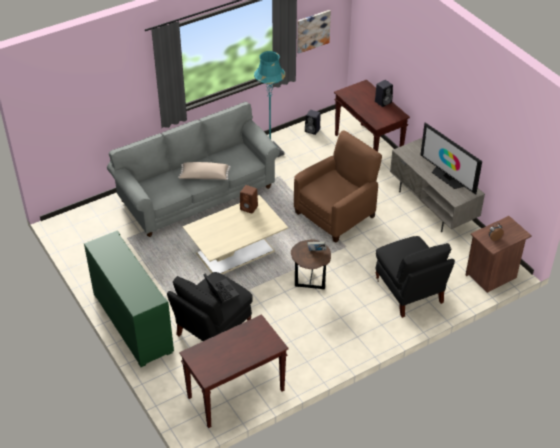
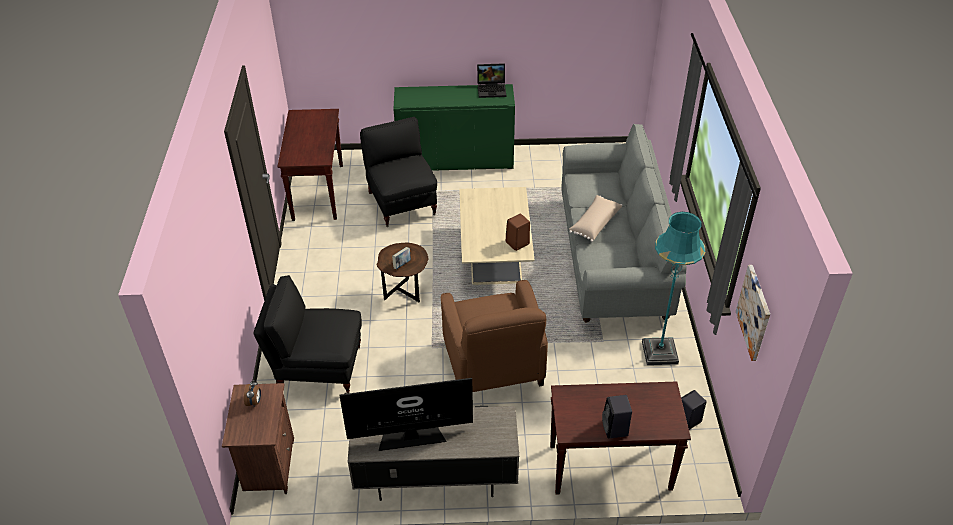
camera: 120 degrees right, 0 degrees up
laptop [203,274,239,304] -> laptop moved to [477,63,506,98]

